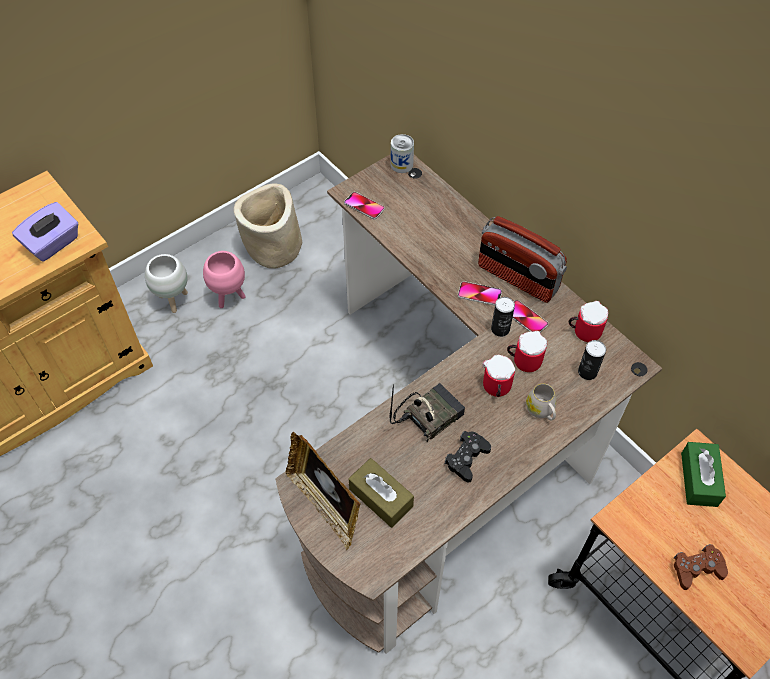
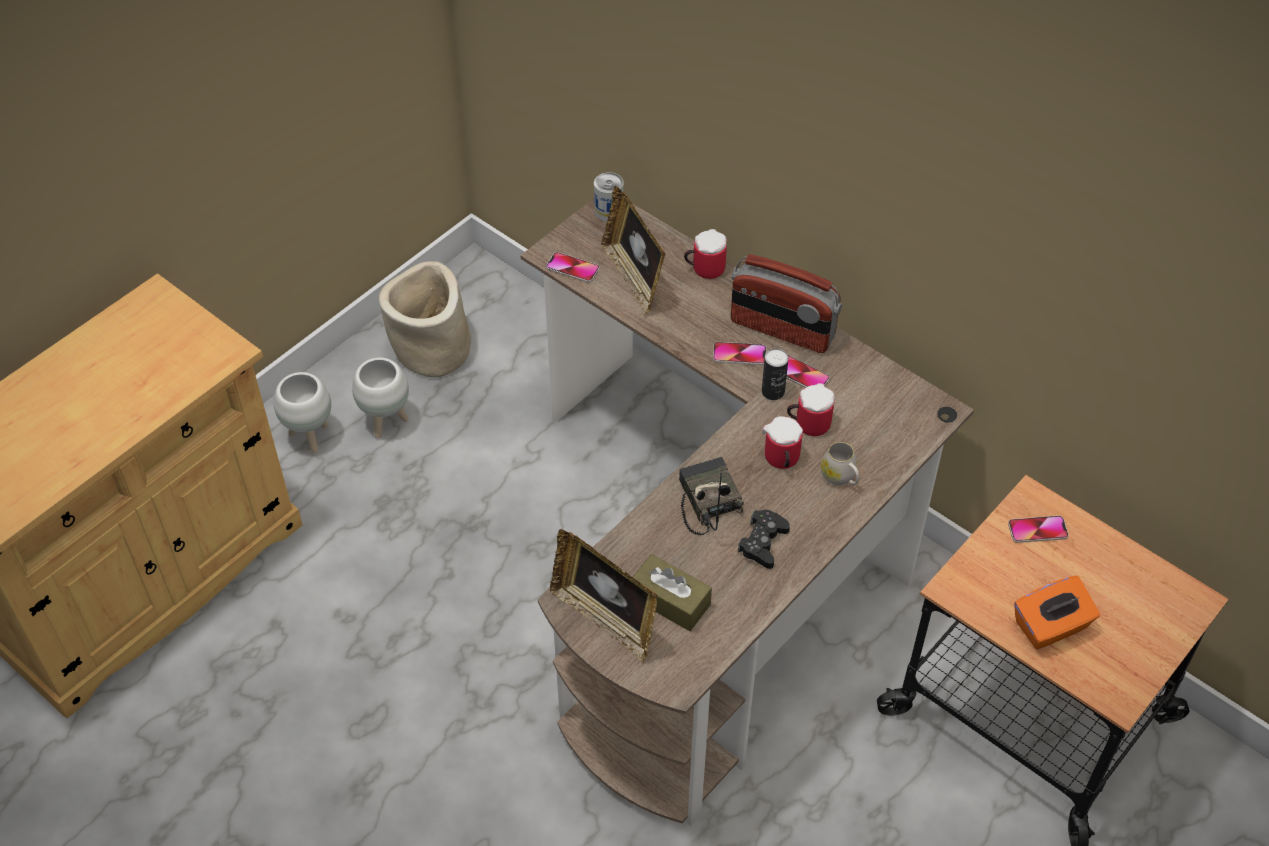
camera: 10 degrees left, 5 degrees down
purple tissue box [12,202,78,262] -> none
pink planter [203,251,246,308] -> white planter [352,358,409,438]
radio [389,383,465,442] -> radio turned 60 degrees counterclockwise [679,457,744,535]
mug [569,301,608,342] -> mug moved to [684,229,727,279]
can [578,340,606,380] -> none
brown game controller [674,544,728,590] -> orange tissue box [1014,576,1100,649]
green tissue box [681,442,726,507] -> phone [1008,516,1069,543]
none -> picture frame [601,186,666,315]

